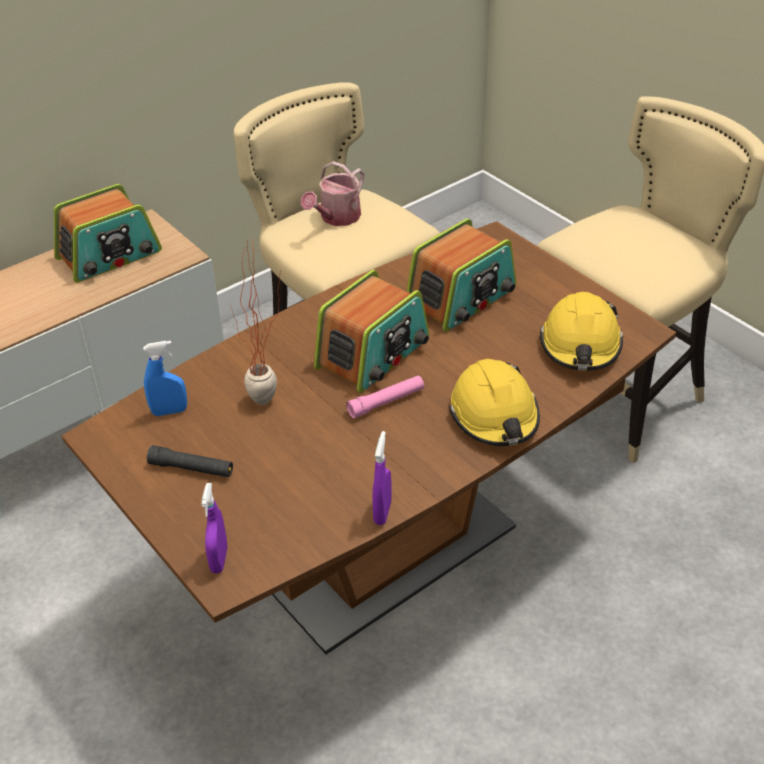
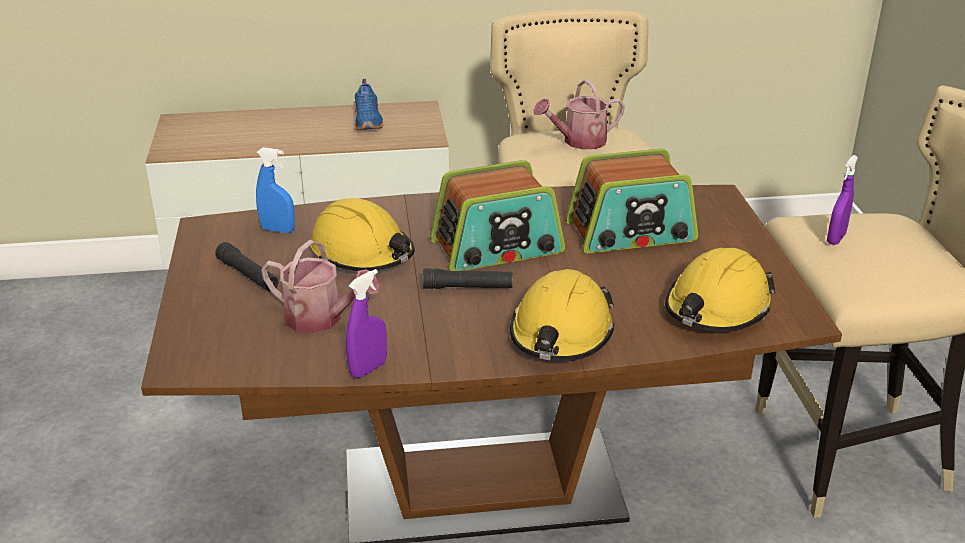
camera: 30 degrees right, 10 degrees down
radio [54,184,162,283] -> blue shoe [355,79,384,130]
purple spray bottle [201,483,227,573] -> purple spray bottle moved to [827,155,858,245]
potted plant [230,236,281,405] -> yellow hard hat [310,198,415,271]
pink flashlight [346,375,424,419] -> black flashlight [422,268,513,289]
none -> watering can [261,240,380,333]

